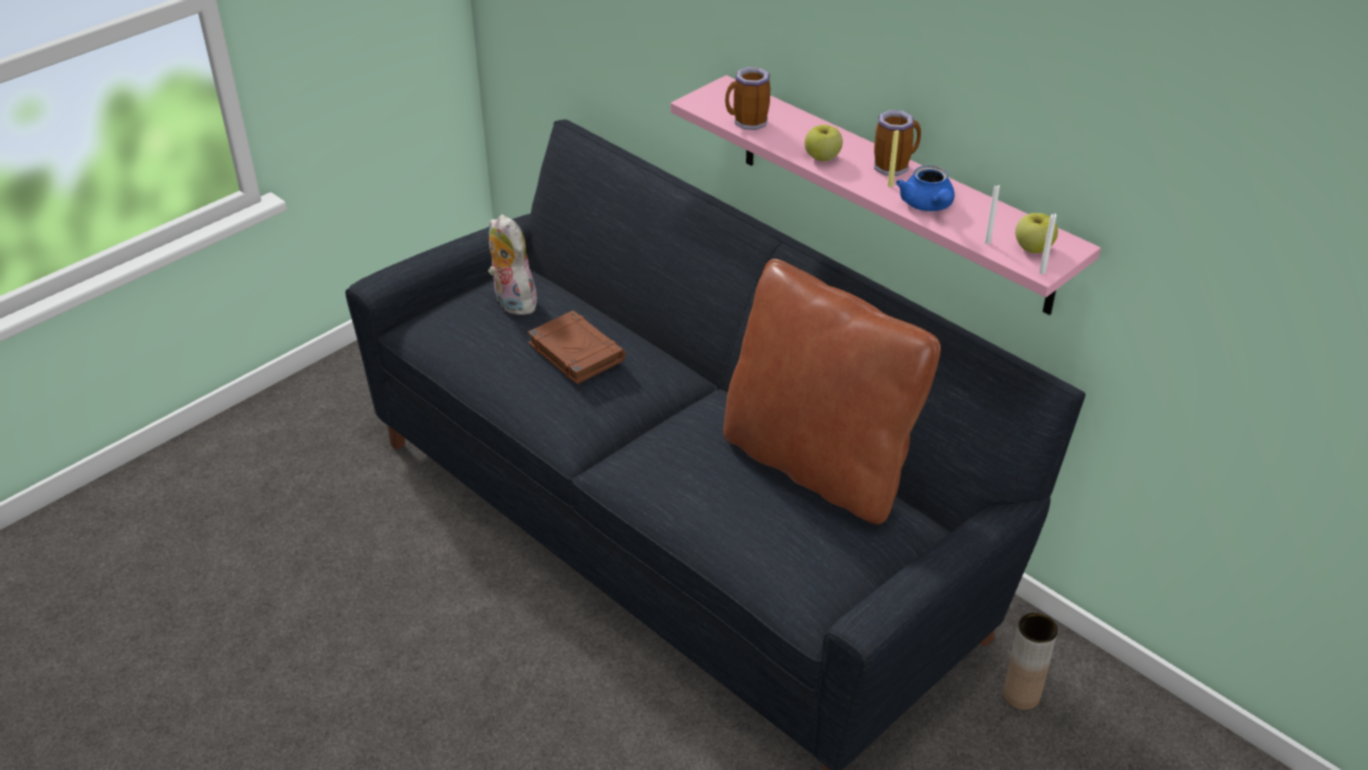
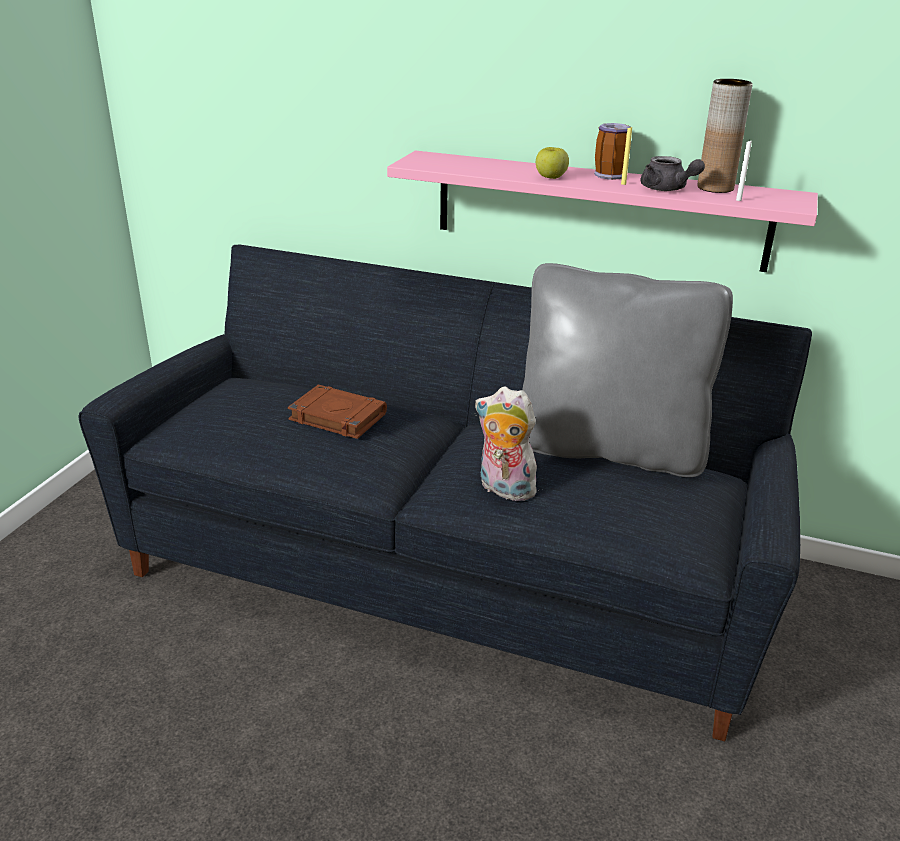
camera: 25 degrees left, 10 degrees down
plush toy [488,214,538,315] -> plush toy moved to [475,387,541,501]
brown pillow [723,259,941,524] -> grey pillow [522,263,733,477]
mug [725,67,771,130] -> none
blue teapot [896,165,955,211] -> grey teapot [640,156,705,191]
brown vase [1003,613,1058,710] -> brown vase moved to [697,79,753,193]
apple [1015,213,1058,253] -> none
white candle [1039,213,1057,274] -> none

